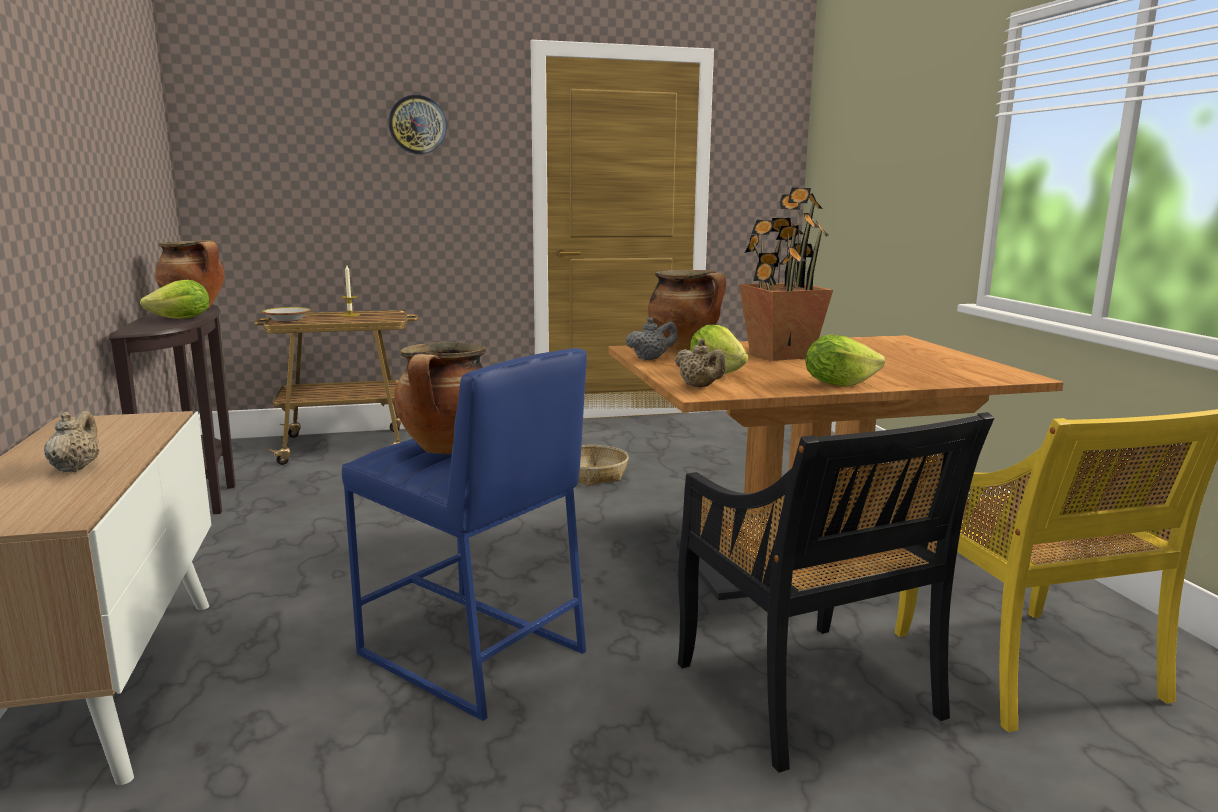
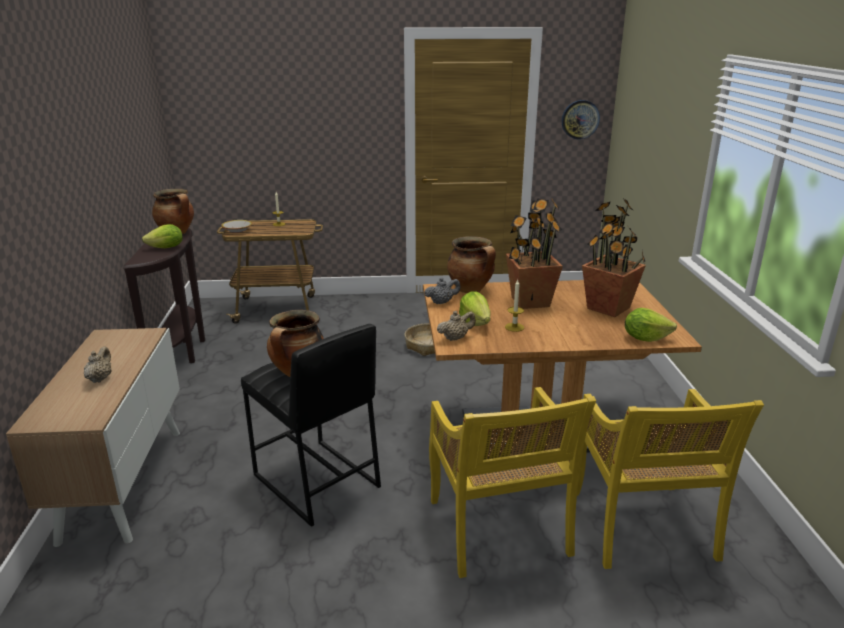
camera: 10 degrees right, 10 degrees up
blue stool [342,348,587,721] -> black stool [241,324,381,527]
wall clock [388,95,447,154] -> wall clock moved to [562,100,600,139]
beige teapot [675,339,726,387] -> beige teapot turned 90 degrees counterclockwise [437,311,476,341]
black chair [678,412,994,773] -> yellow chair [429,387,596,578]
lettuce [806,334,885,387] -> lettuce moved to [625,308,677,342]
none -> candle [505,280,524,332]
none -> potted plant [582,198,646,317]

